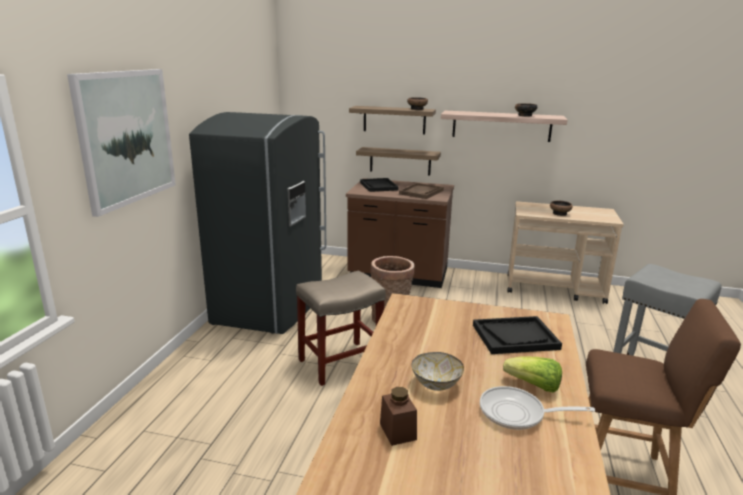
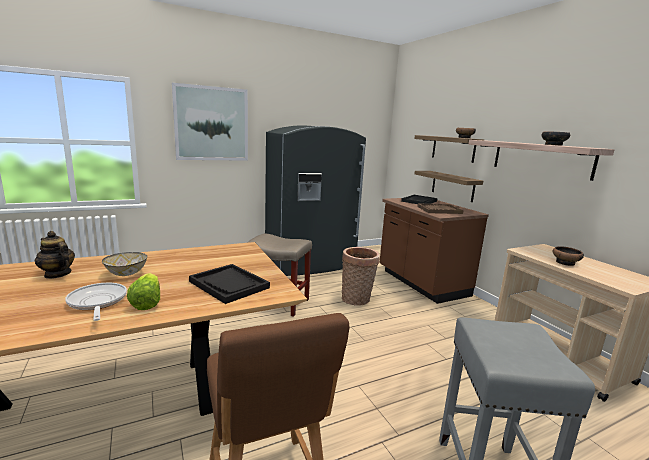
camera: 50 degrees right, 5 degrees down
brown jar [380,387,417,446] -> teapot [35,231,75,279]

